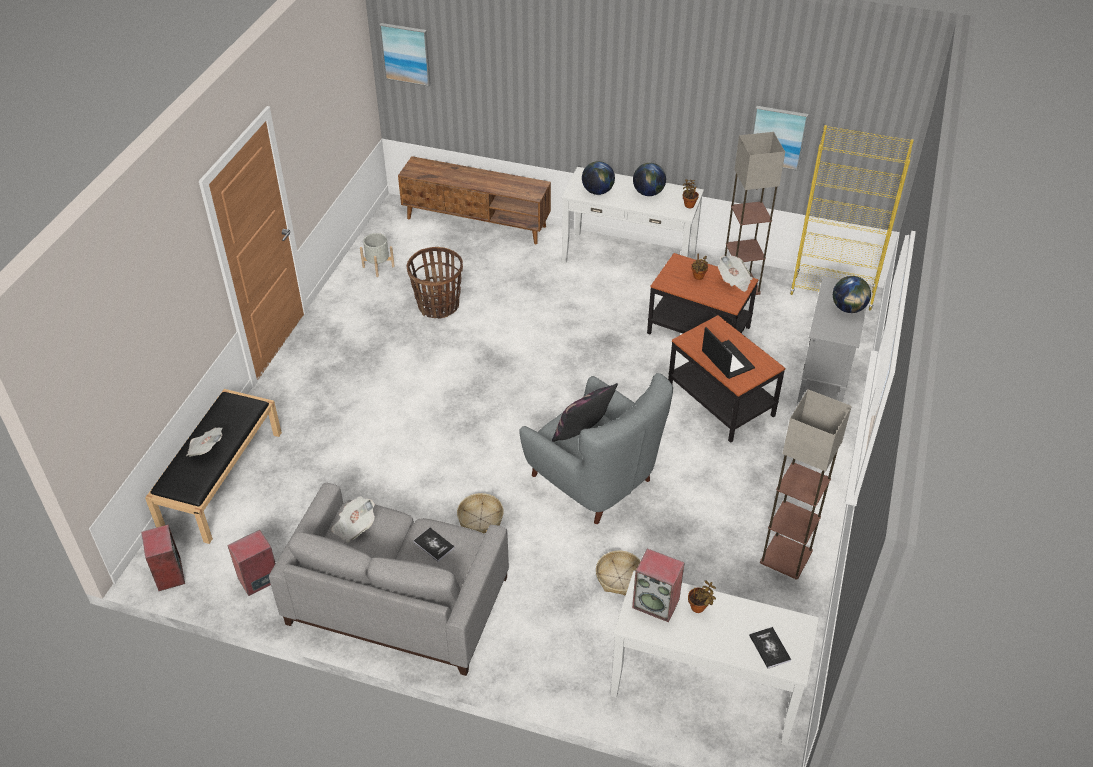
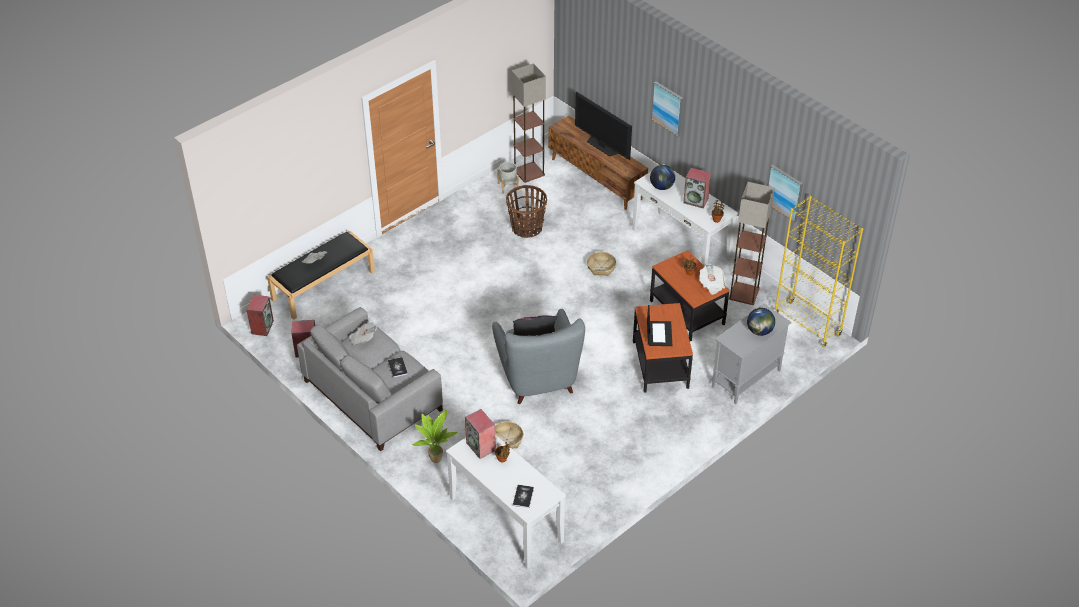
camera: 30 degrees right, 0 degrees up
picture [380,23,431,86] -> picture moved to [651,81,683,137]
basket [457,493,504,533] -> basket moved to [587,252,617,276]
globe [633,163,666,196] -> speaker [683,168,711,208]
floor lamp [760,389,852,580] -> floor lamp moved to [511,63,546,183]
none -> potted plant [412,410,457,463]
none -> television [575,91,632,160]

